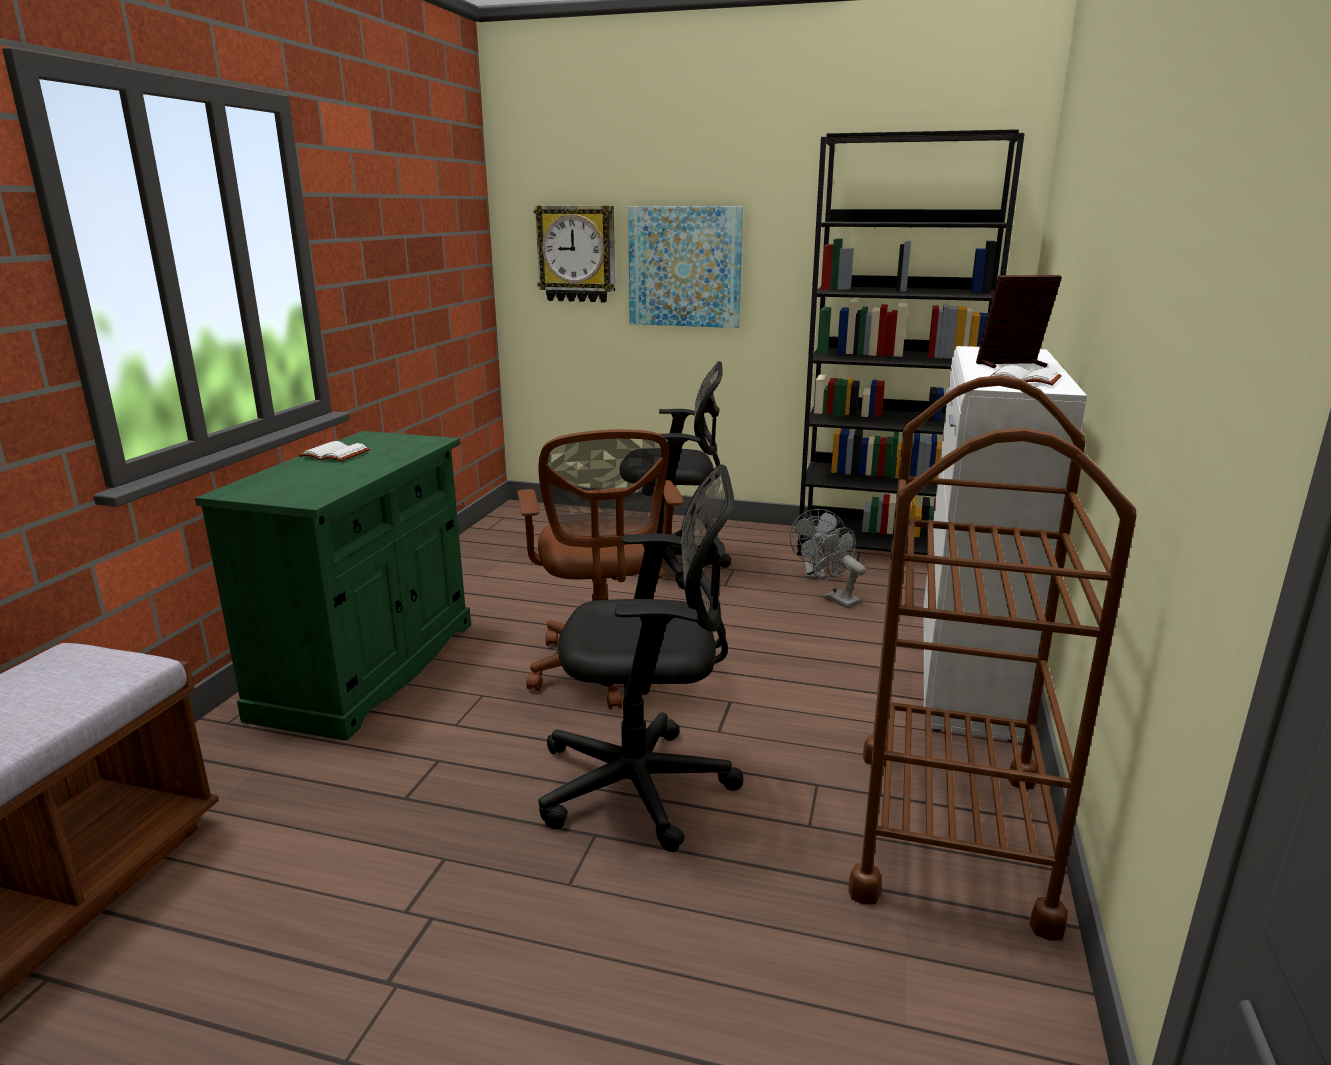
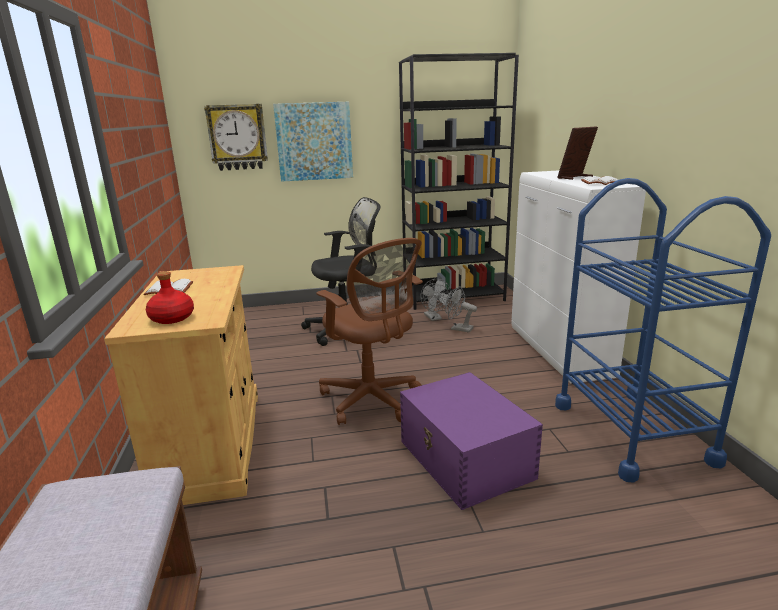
camera: 25 degrees left, 0 degrees up
green cabinet [195,431,471,740] -> beige cabinet [104,265,258,505]
black office chair [538,464,744,852] -> purple storage box [400,372,543,510]
brown cart [848,375,1137,941] -> blue cart [555,178,771,483]
none -> red bottle [146,271,194,324]

